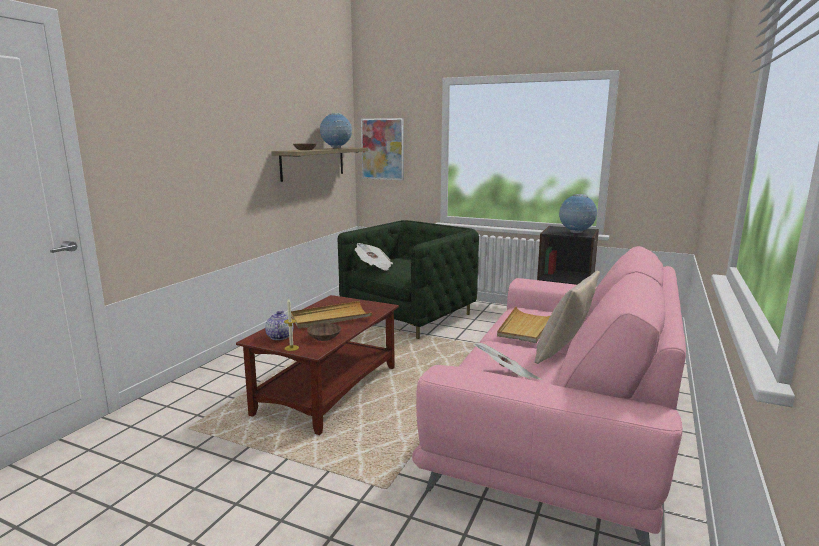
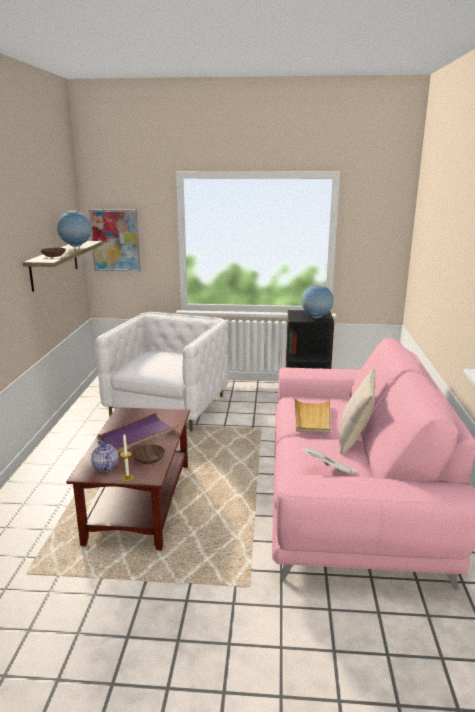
camera: 20 degrees left, 5 degrees up
beige tray [291,301,372,329] -> purple tray [98,412,178,453]
green armchair [337,220,479,339] -> white armchair [95,312,229,431]
newspaper [355,243,393,271] -> none

